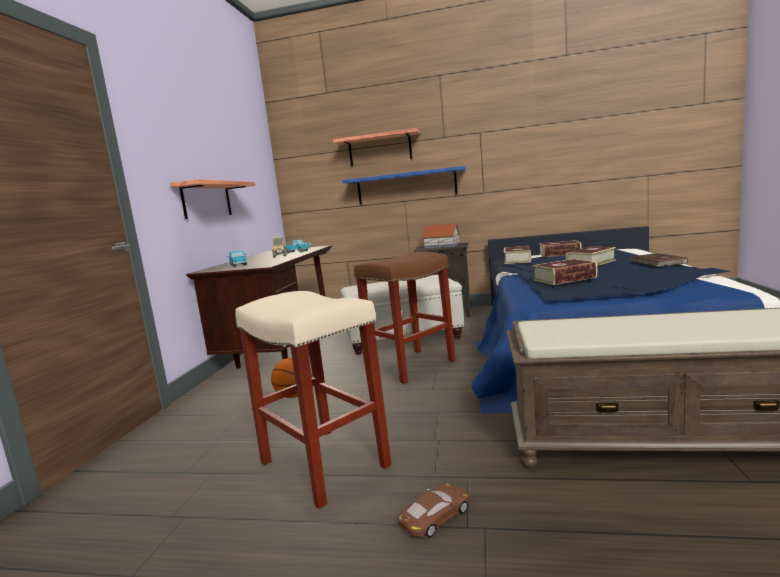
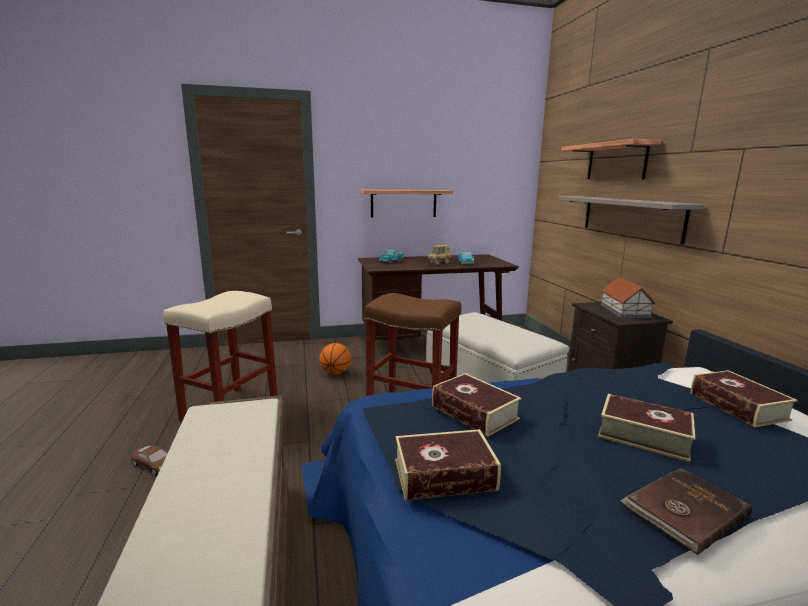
camera: 65 degrees right, 5 degrees up
blue shelf [342,166,466,204] -> grey shelf [559,196,705,244]
book [504,246,531,264] -> book moved to [395,429,501,500]

